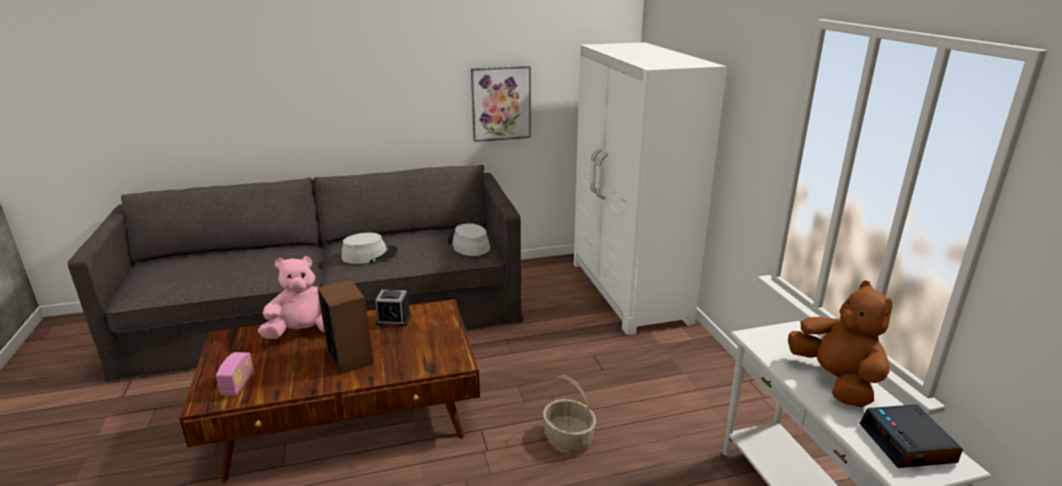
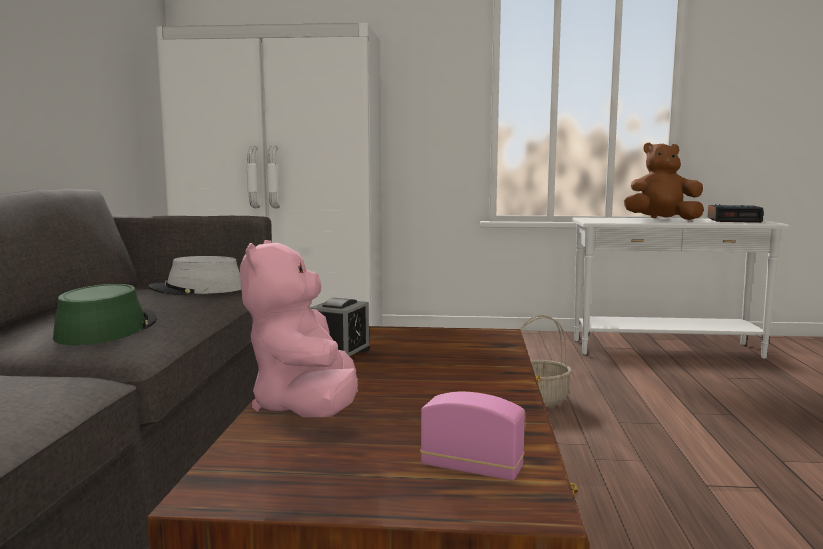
camera: 70 degrees left, 15 degrees down
speaker [318,279,373,374] -> none
grey hat [341,232,398,264] -> green hat [53,284,157,345]
picture [471,66,531,142] -> none

